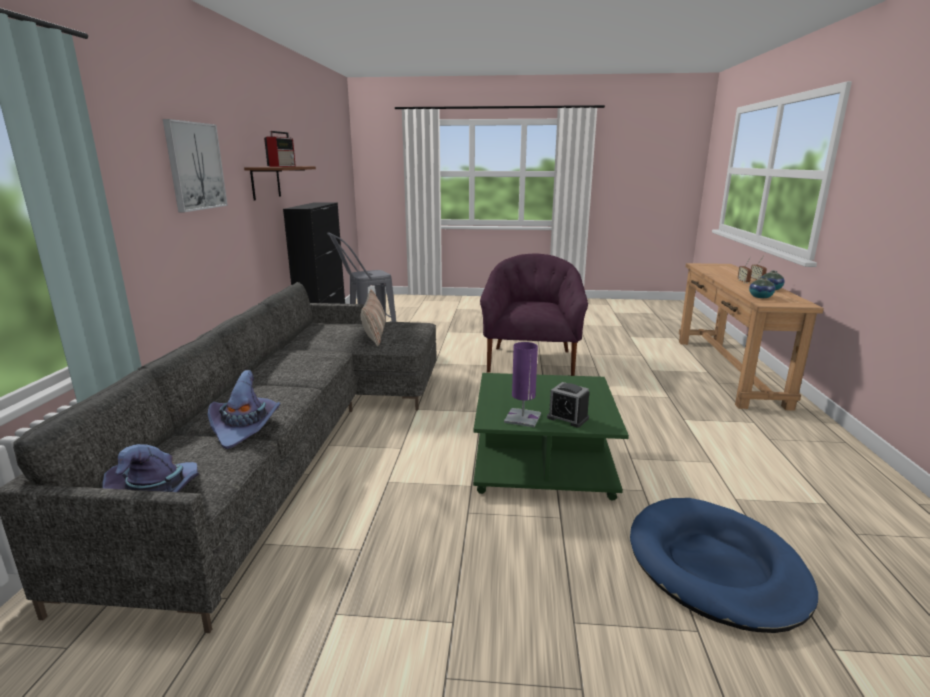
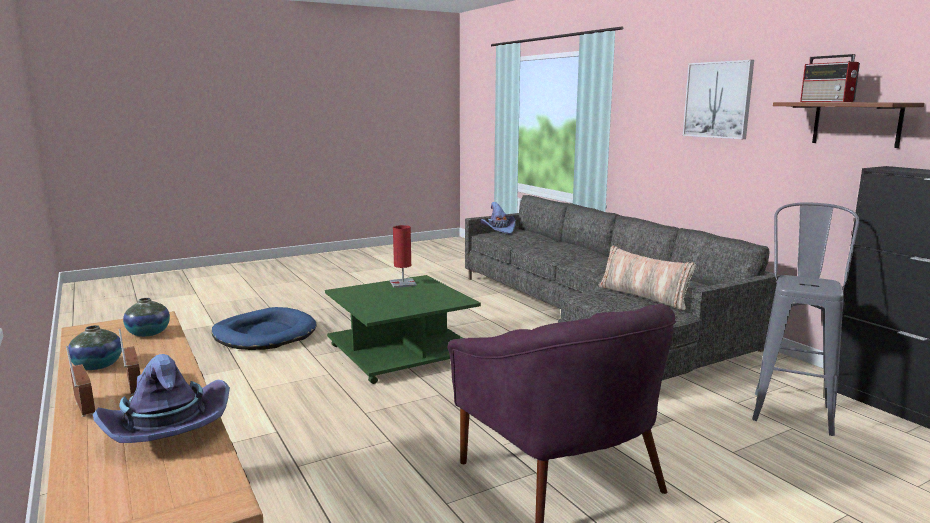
camera: 145 degrees right, 5 degrees down
purple hat [207,370,281,449] -> purple hat moved to [93,354,230,443]
purple table lamp [504,342,541,427] -> red table lamp [390,225,417,288]
alarm clock [547,382,589,427] -> none

